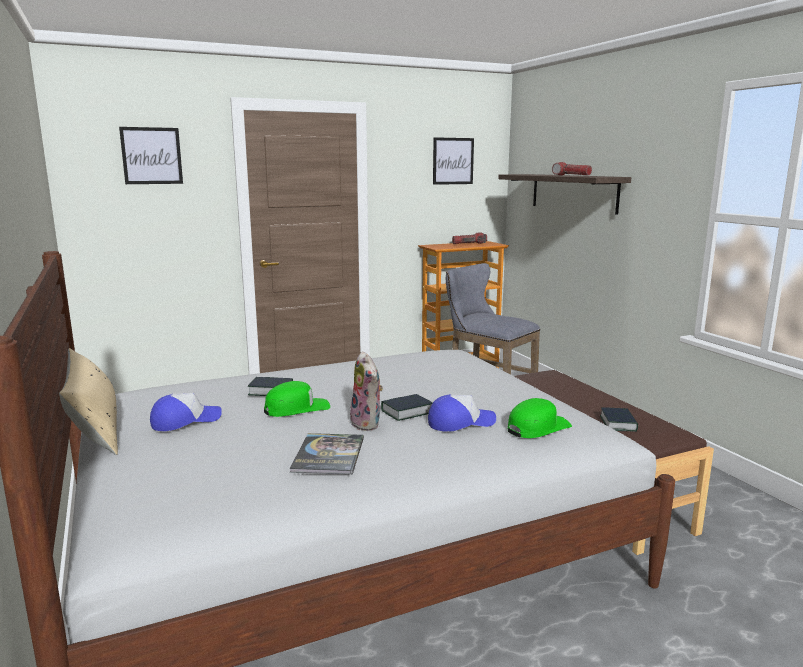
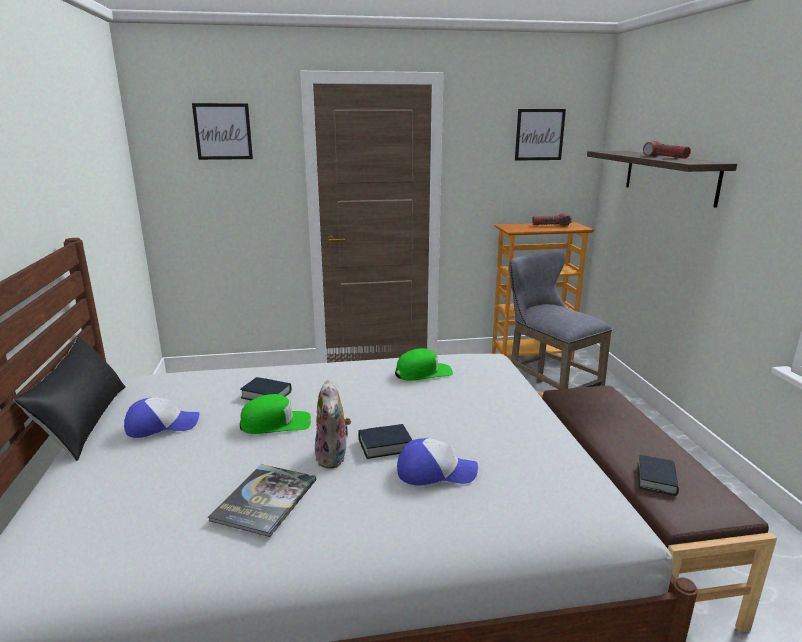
camera: 15 degrees right, 5 degrees up
beige pillow [59,348,118,455] -> black pillow [14,336,125,461]
green cap [508,398,572,438] -> green cap moved to [395,348,453,381]

